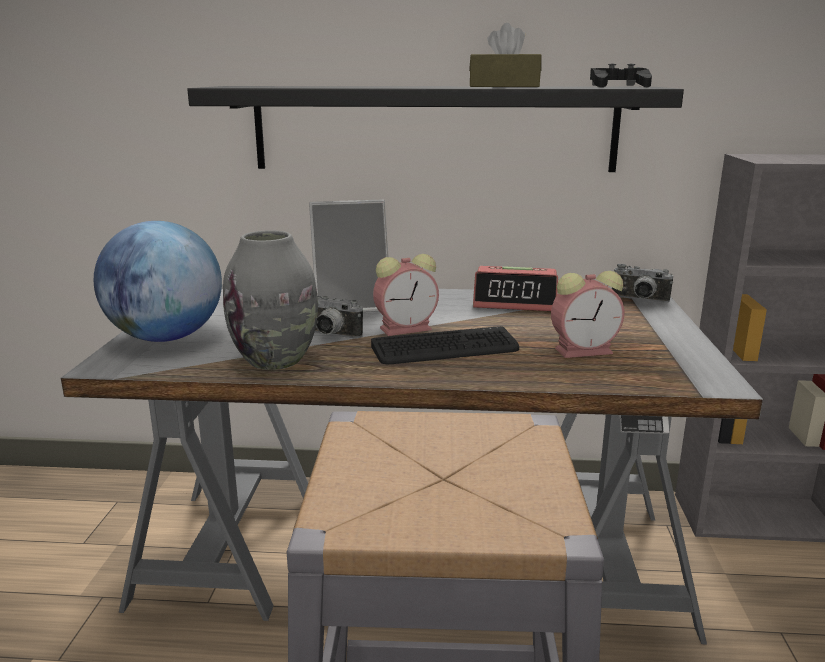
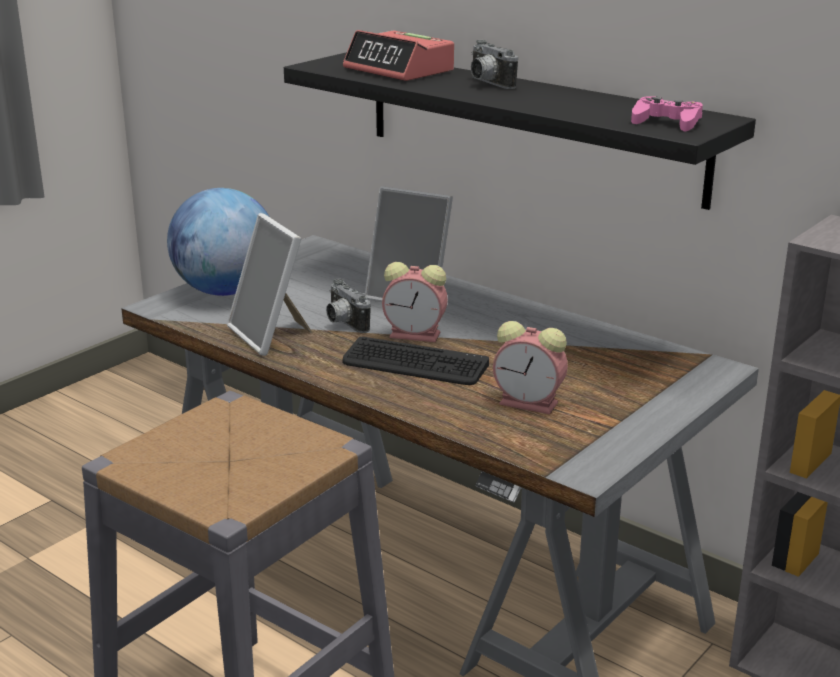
camera: 35 degrees right, 5 degrees up
grey vase [223,230,318,370] -> picture frame [227,213,313,356]
brown tissue box [469,23,541,87] -> none
alarm clock [473,266,558,311] -> alarm clock moved to [343,30,454,81]
black game controller [590,64,652,87] -> pink game controller [631,96,703,131]
camera [612,264,673,303] -> camera moved to [471,40,518,89]

